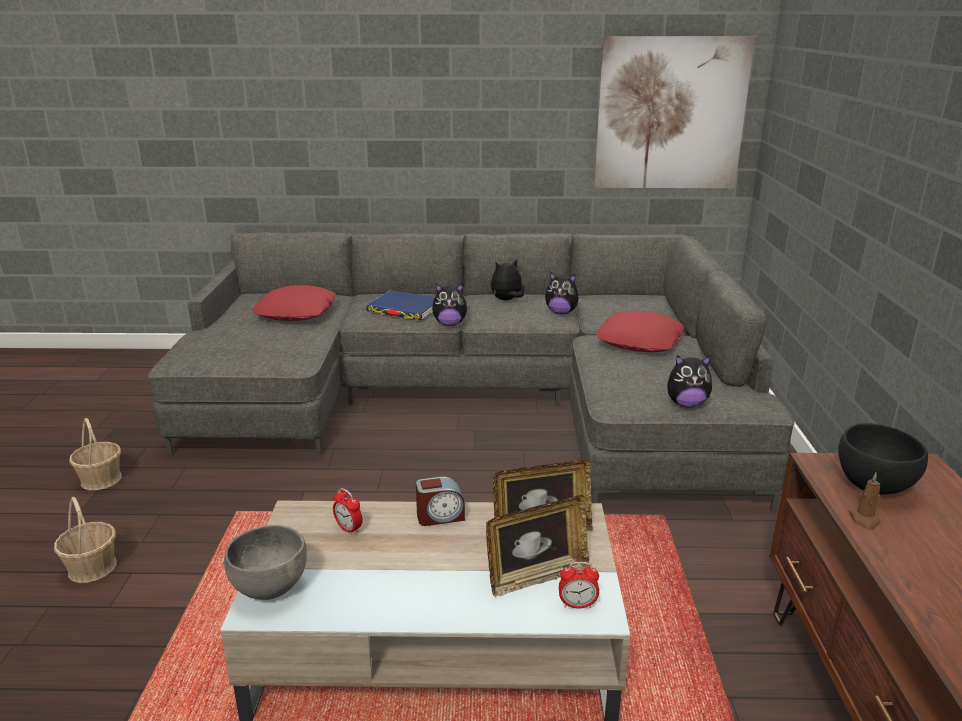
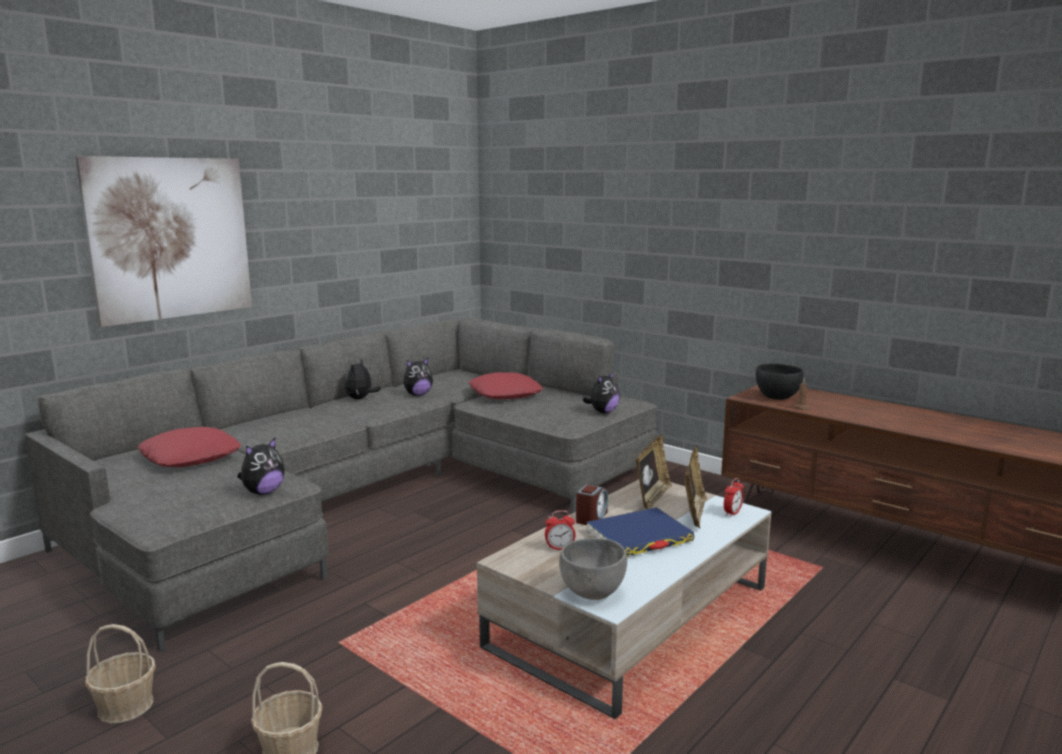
camera: 50 degrees left, 10 degrees down
blue book [366,290,435,320] -> blue book moved to [586,507,695,557]
plush toy [432,284,470,326] -> plush toy moved to [237,438,285,495]
picture [594,36,755,188] -> picture moved to [75,156,252,327]

